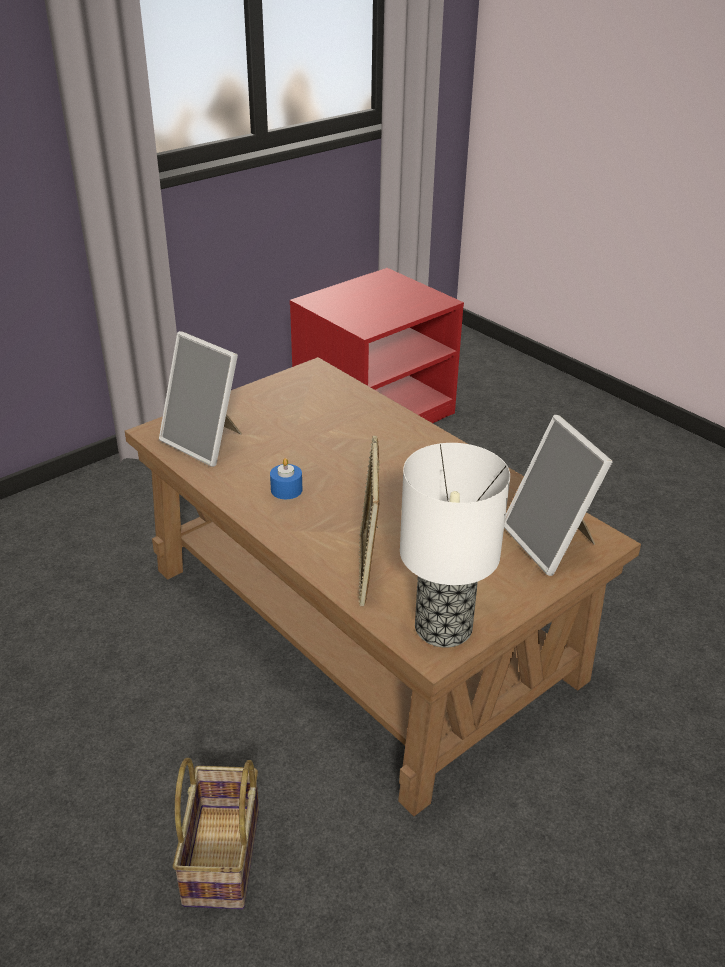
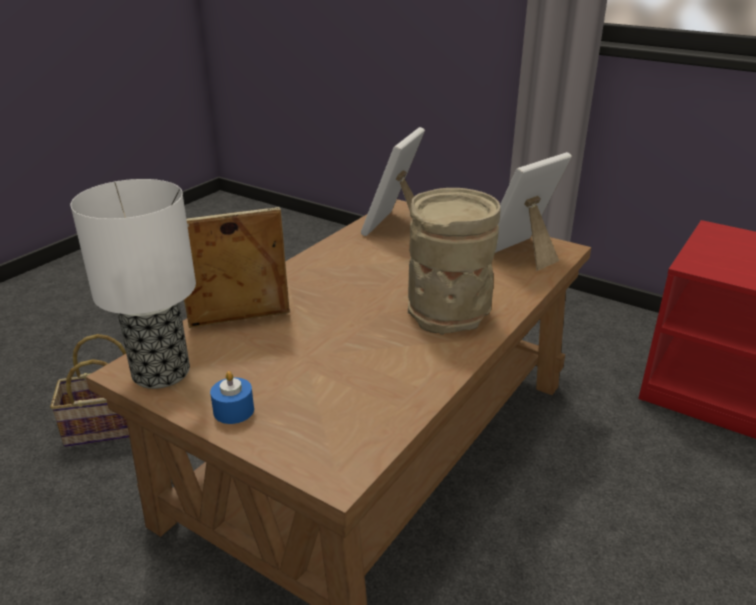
camera: 75 degrees right, 5 degrees down
blue candle [270,458,302,499] -> blue candle moved to [210,371,254,424]
picture frame [504,415,613,576] -> picture frame moved to [495,152,572,271]
none -> beige vase [408,188,501,335]

